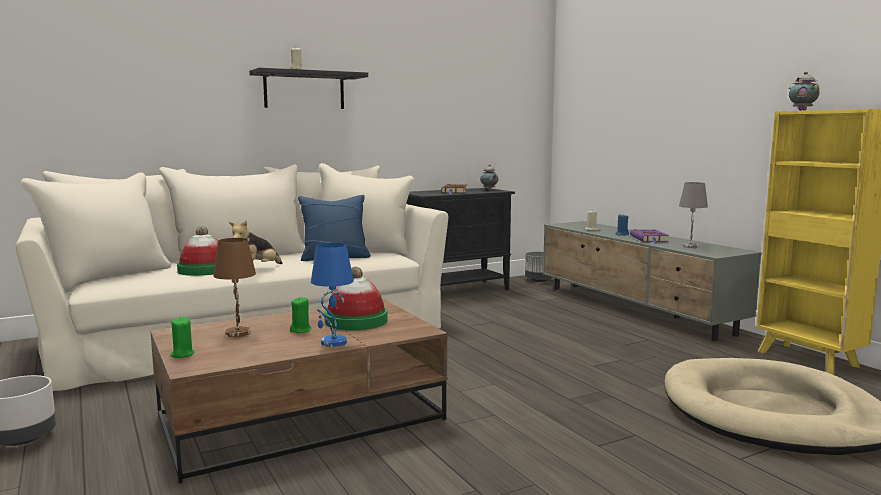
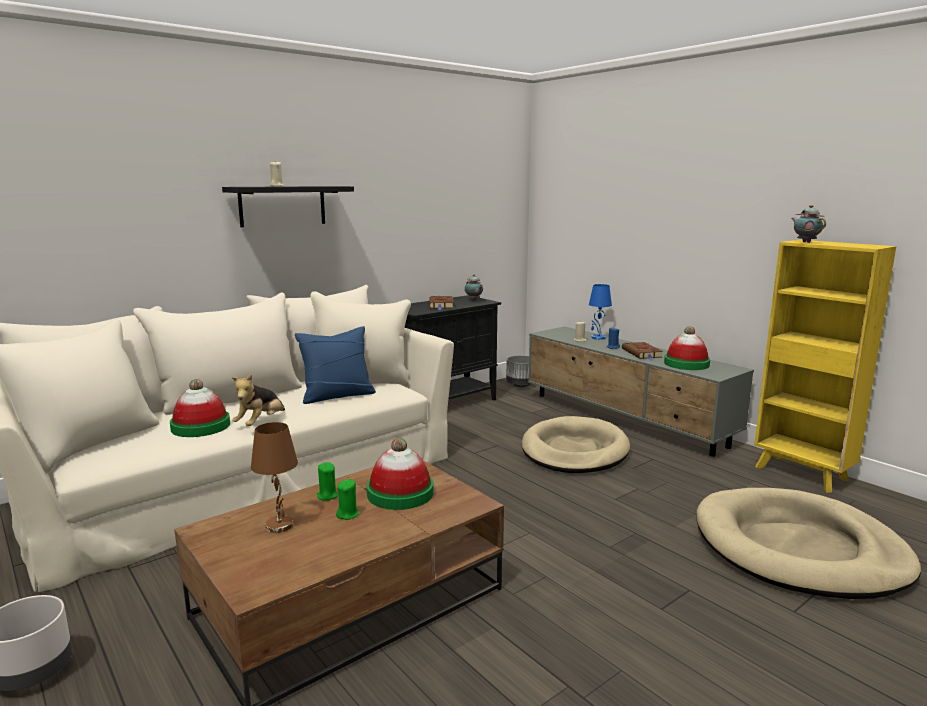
camera: 10 degrees left, 5 degrees up
green candle [171,317,194,358] -> green candle moved to [317,462,338,501]
blue table lamp [311,243,354,347] -> blue table lamp moved to [589,284,612,340]
purple book [630,229,669,244] -> brown book [622,342,663,361]
grey table lamp [679,182,708,248] -> hat [664,326,710,370]
none -> beige dog bed [522,416,630,473]

